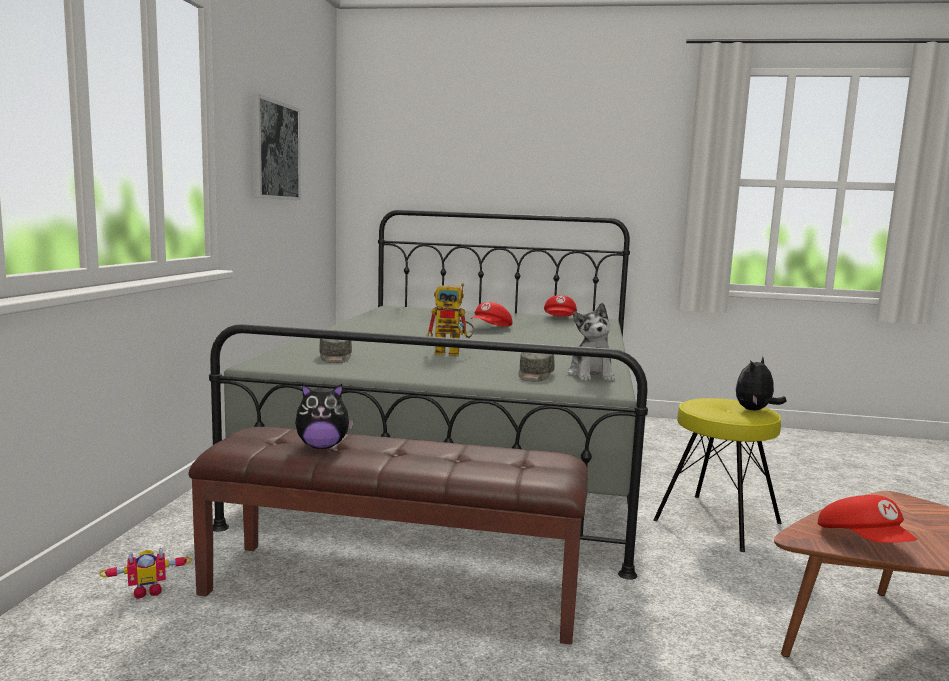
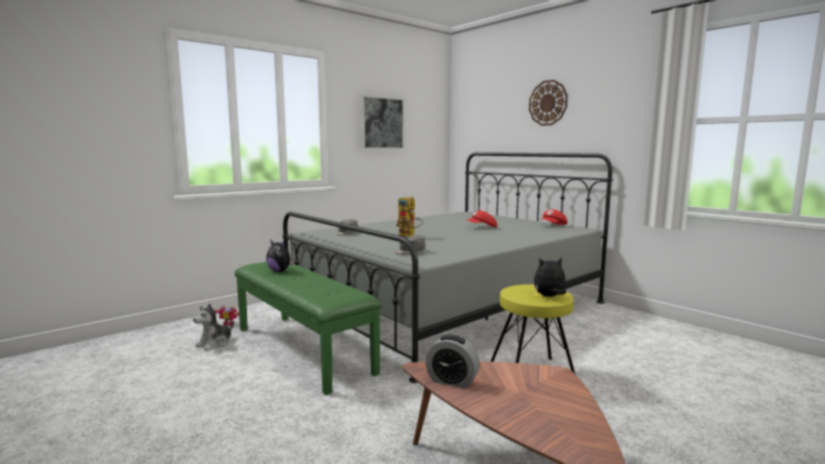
camera: 40 degrees right, 0 degrees up
brown bench [189,427,588,645] -> green bench [235,262,382,395]
plush toy [568,303,615,381] -> plush toy moved to [193,303,234,351]
red cap [818,495,918,543] -> alarm clock [425,335,480,389]
none -> wall clock [529,80,568,126]

